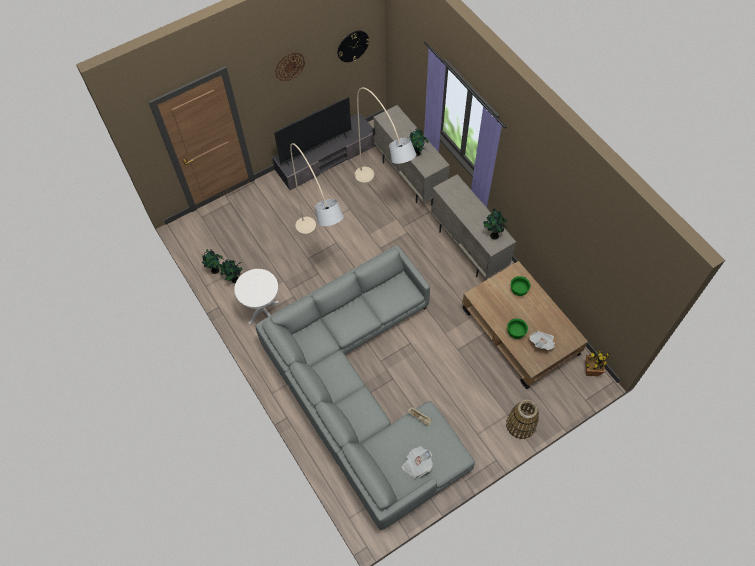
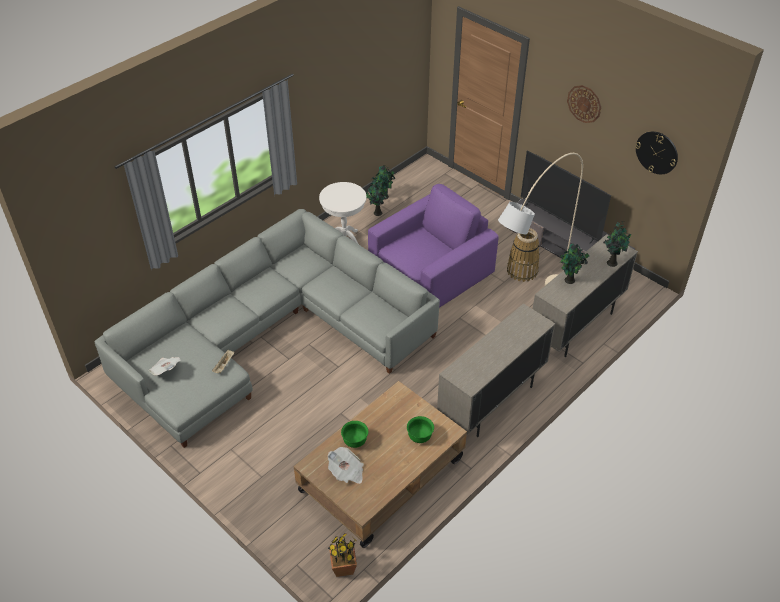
camera: 75 degrees right, 15 degrees down
beige floor lamp [290,143,344,235] -> purple armchair [368,184,499,308]
potted plant [483,208,508,240] -> potted plant moved to [603,221,631,267]
basket [506,400,539,439] -> basket moved to [507,228,540,282]

